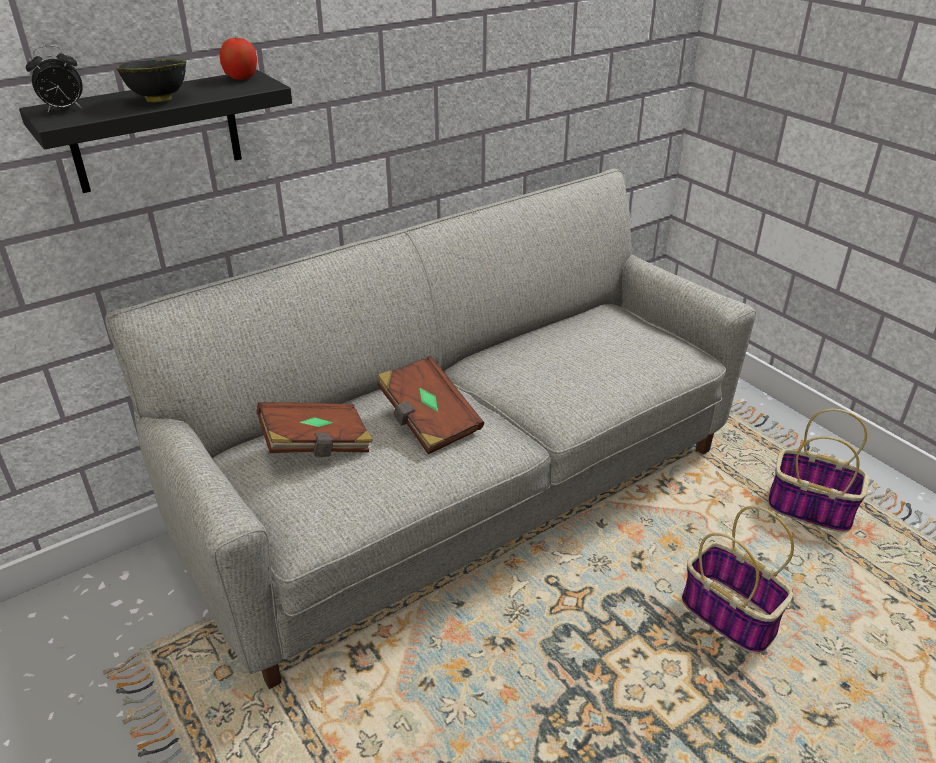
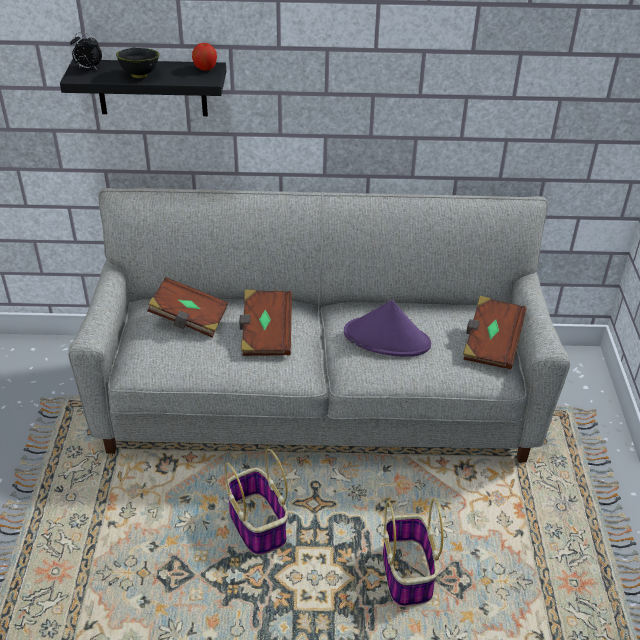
camera: 35 degrees right, 5 degrees up
basket [768,409,870,532] -> basket moved to [224,449,288,555]
none -> purple hat [344,300,431,357]
none -> brown book [463,296,526,369]

